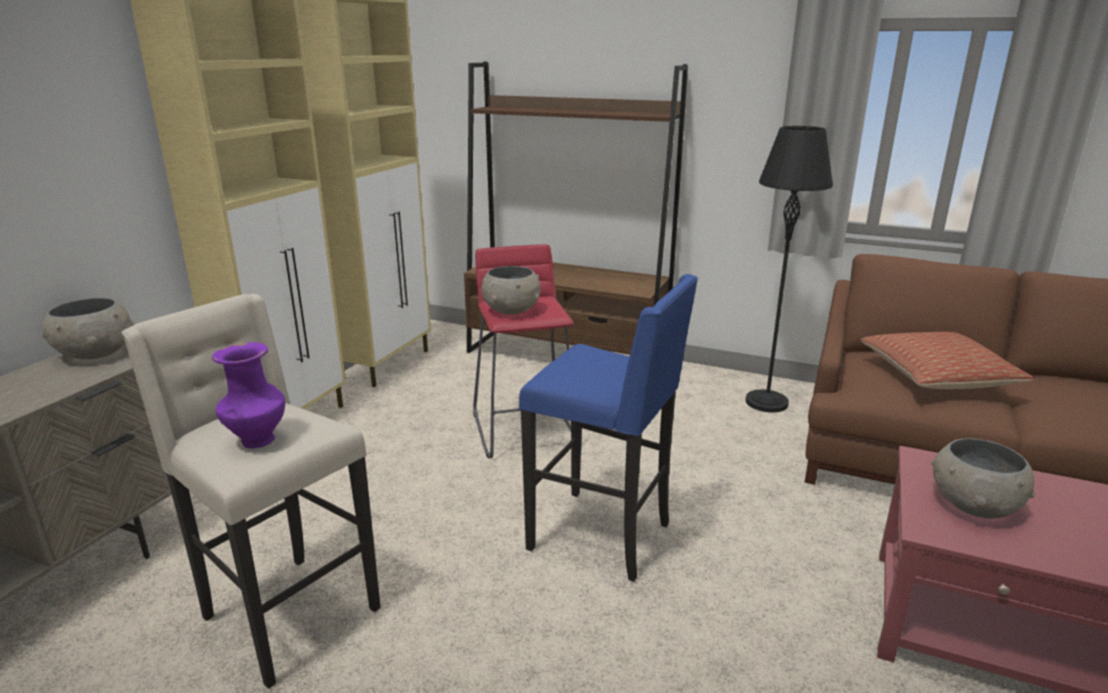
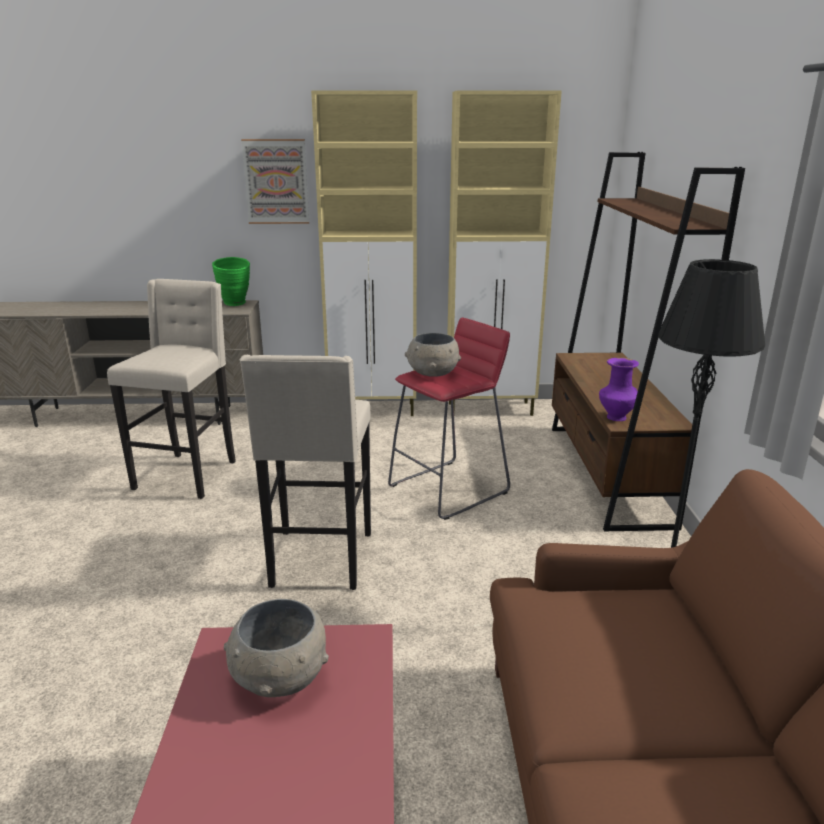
camera: 65 degrees right, 0 degrees up
grey bowl [42,298,134,359] -> green vase [212,257,250,306]
purple vase [212,342,285,449] -> purple vase moved to [599,358,639,421]
blue stool [519,274,698,582] -> beige stool [240,355,371,590]
pillow [861,332,1034,389] -> none
none -> picture [241,139,309,224]

